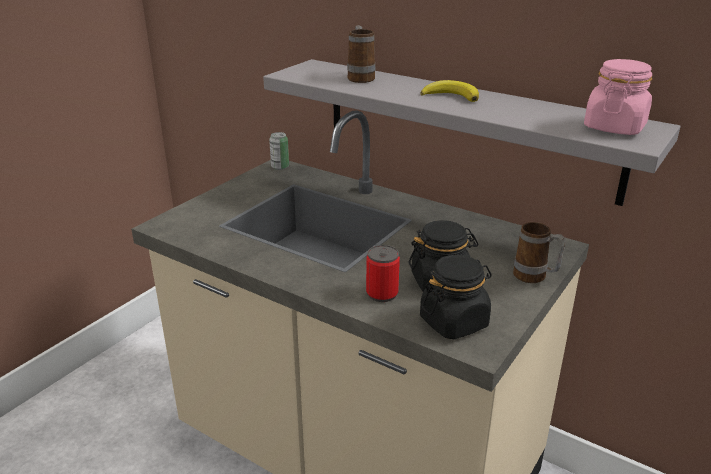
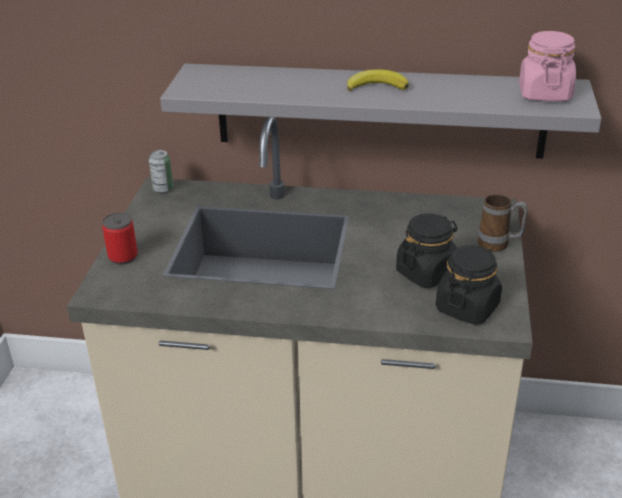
camera: 25 degrees left, 5 degrees up
mug [347,25,376,83] -> none
can [366,245,400,302] -> can moved to [102,213,138,265]

